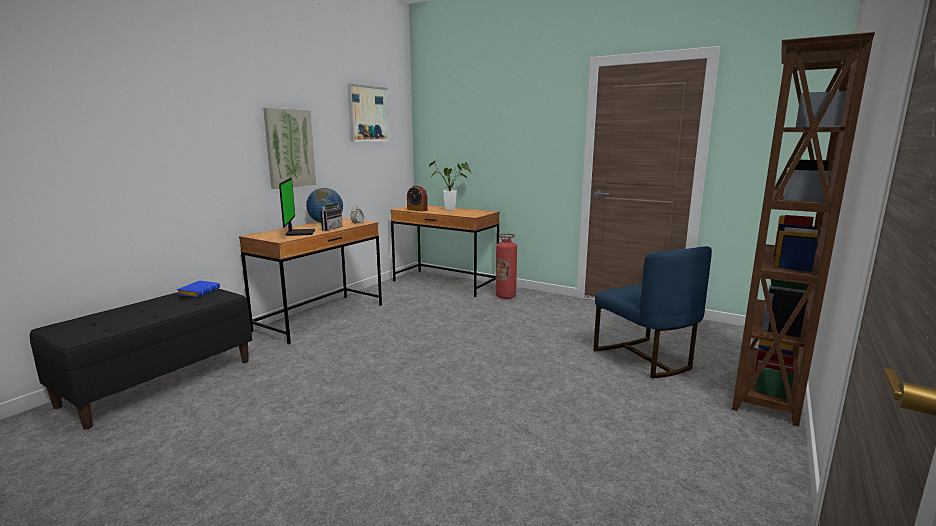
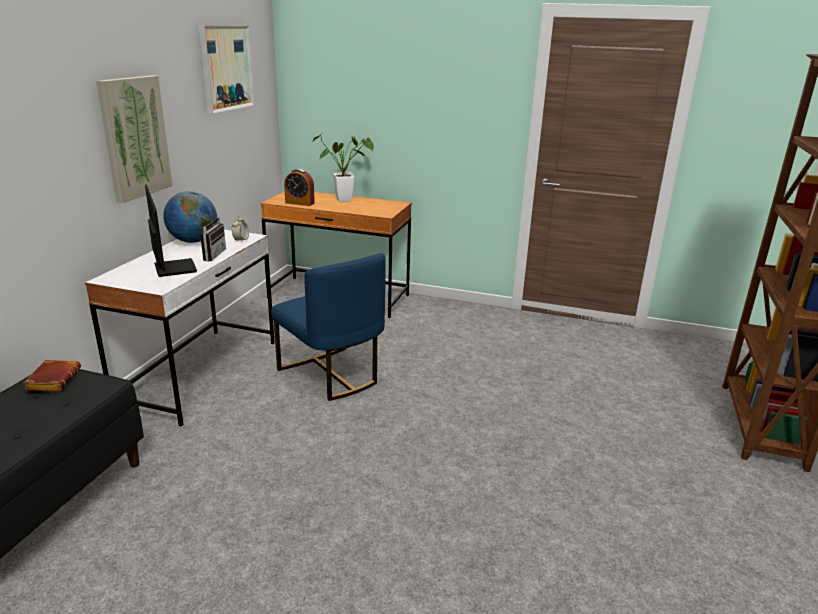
camera: 15 degrees left, 10 degrees up
blue book [177,281,220,297] -> brown book [23,360,81,392]
brown desk [239,218,382,344] -> white desk [85,230,275,426]
fire extinguisher [496,233,517,299] -> none
blue chair [593,246,712,378] -> blue chair moved to [271,253,386,401]

